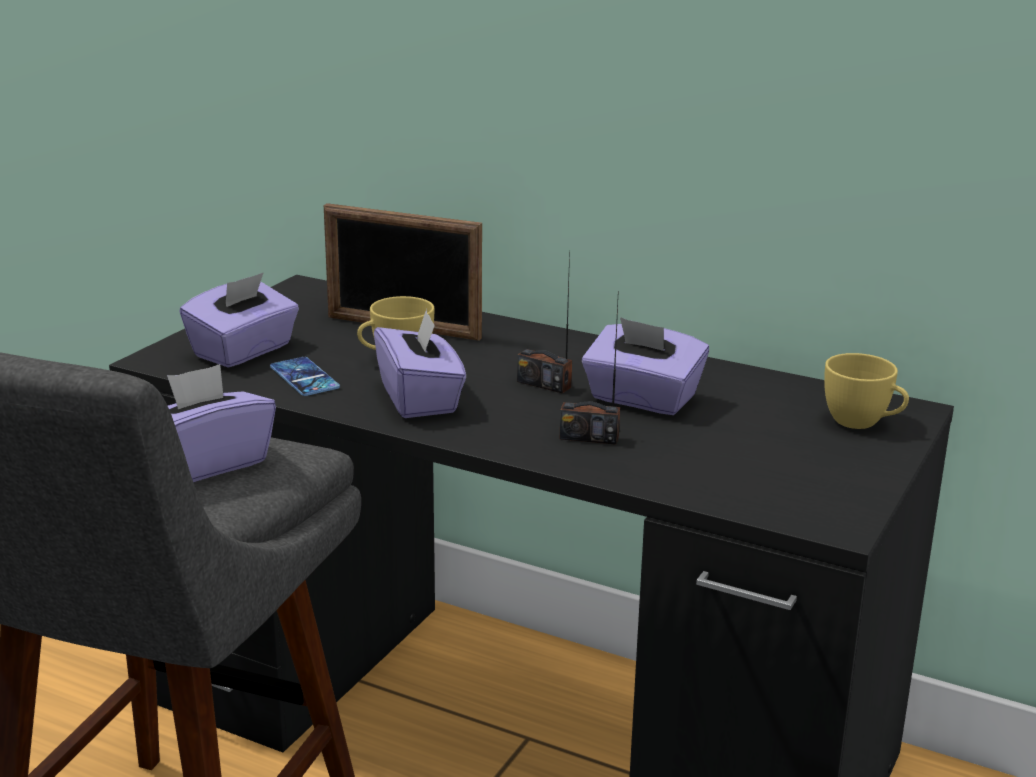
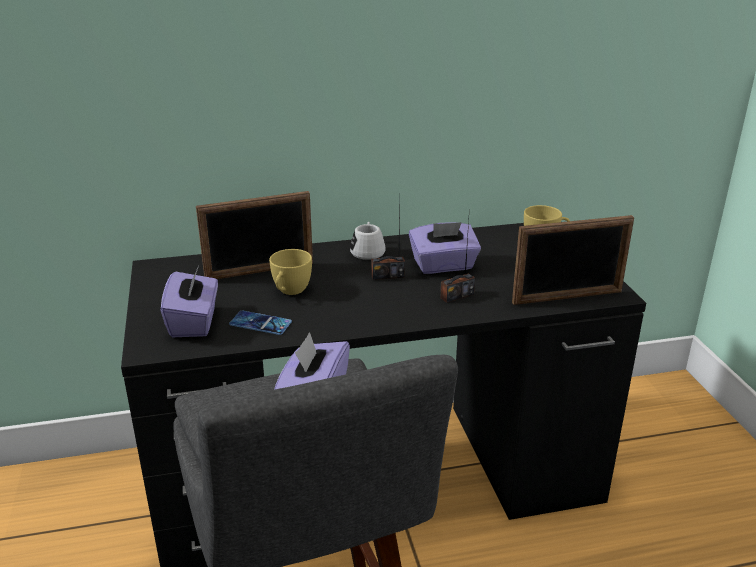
camera: 40 degrees left, 5 degrees up
purple tissue box [374,309,466,418] -> none
none -> white mug [350,222,386,260]
none -> picture frame [512,215,634,305]

